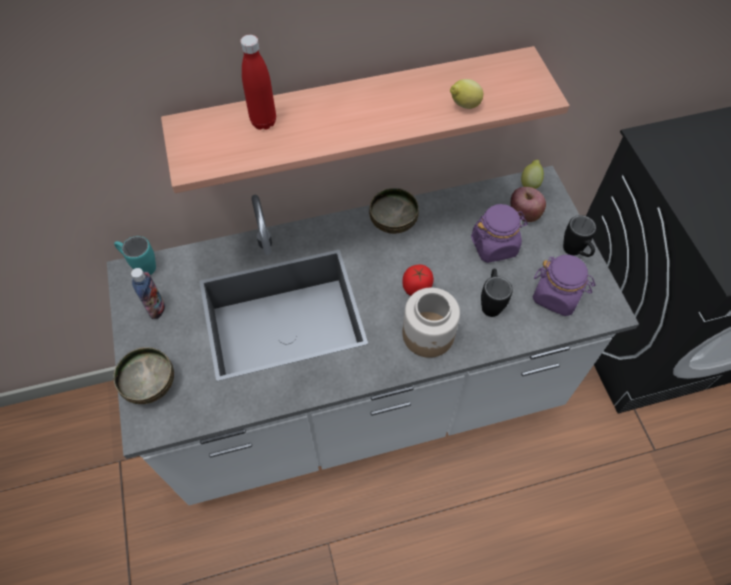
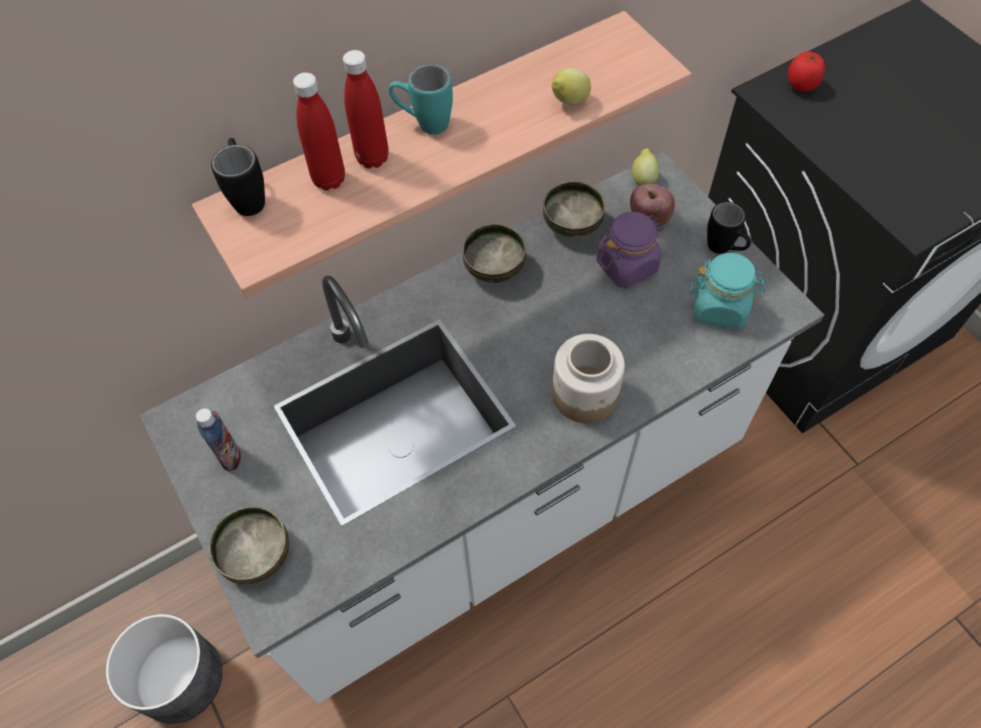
camera: 15 degrees left, 0 degrees up
turquoise mug [114,236,156,275] -> turquoise mug moved to [389,64,453,135]
tomato [402,265,434,296] -> tomato moved to [788,51,825,92]
black mug [481,269,513,317] -> black mug moved to [211,138,265,216]
purple jar [533,255,596,316] -> turquoise jar [690,253,766,328]
none -> grey planter [106,614,222,724]
none -> red bottle [343,50,389,168]
none -> bowl [543,181,605,238]

